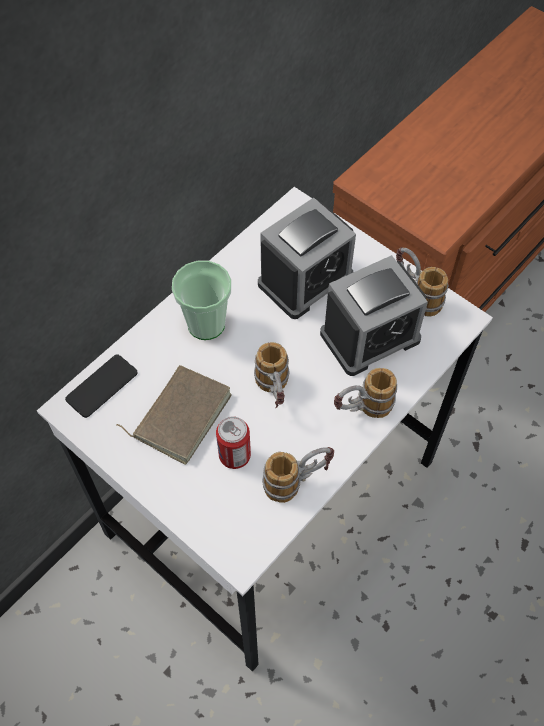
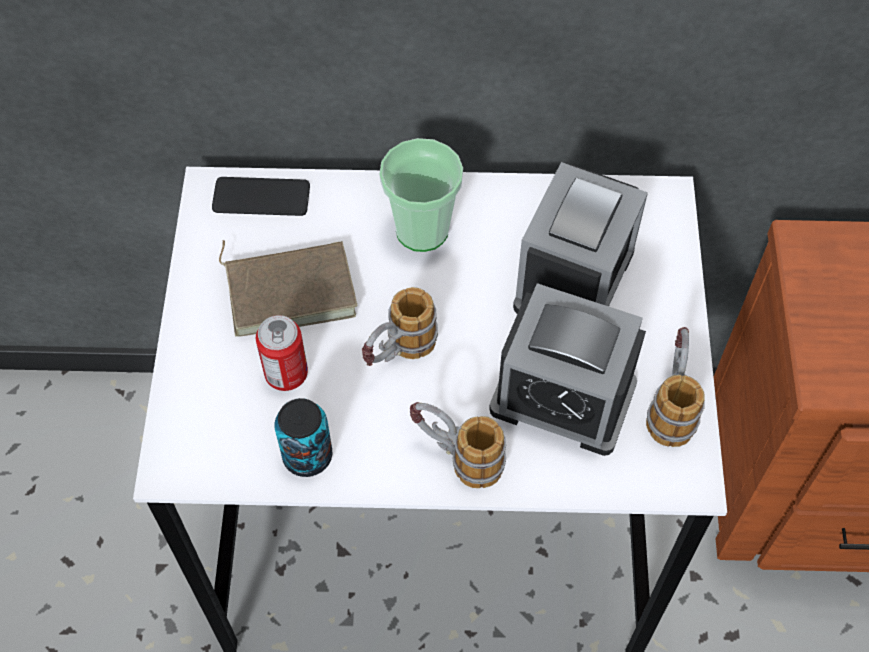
camera: 50 degrees right, 0 degrees up
alarm clock [258,197,356,319] -> alarm clock turned 75 degrees counterclockwise [513,162,648,314]
mug [262,447,334,503] -> can [274,398,332,477]

